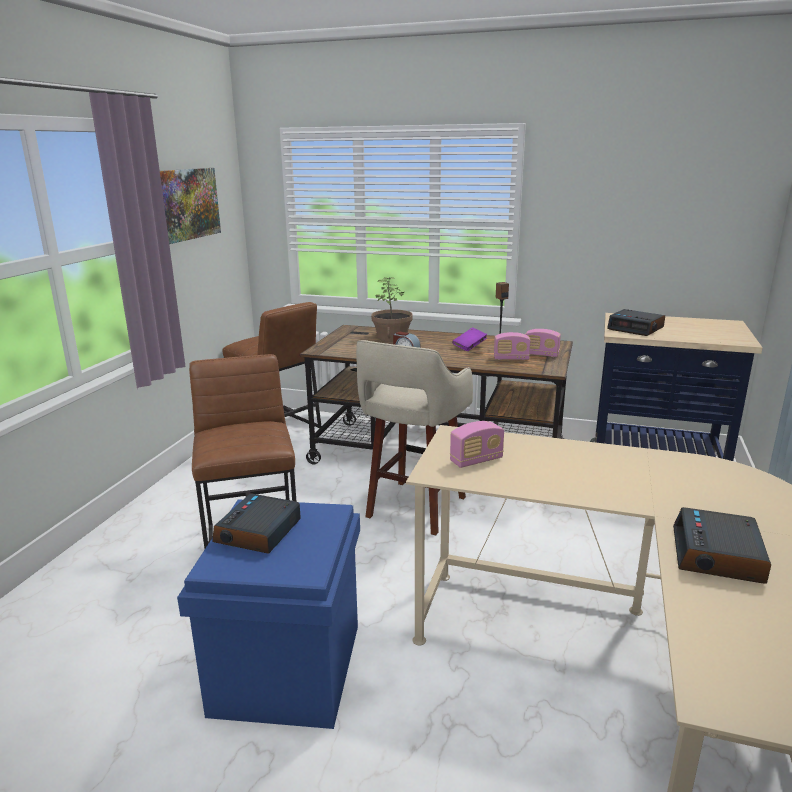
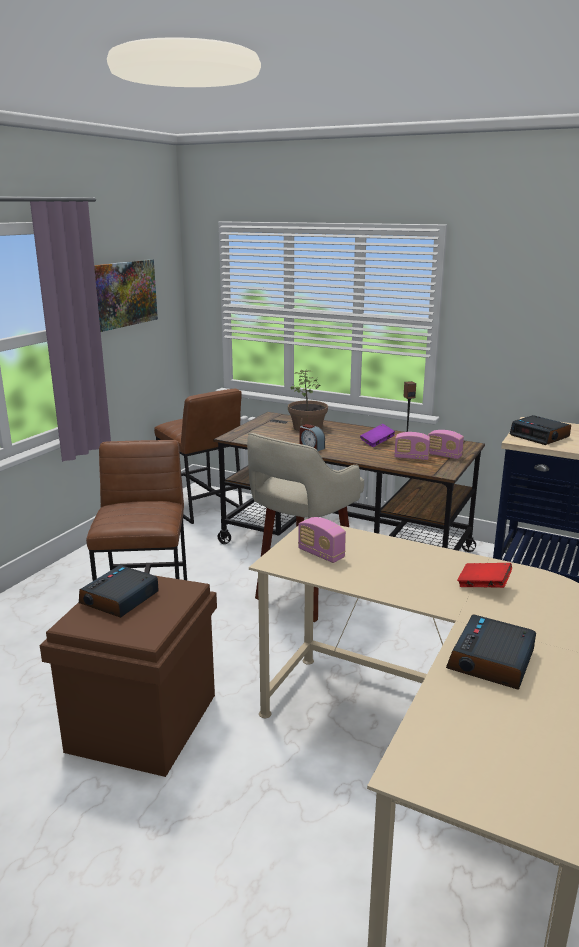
camera: 10 degrees right, 0 degrees up
blue storage box [177,499,360,729] -> brown storage box [40,576,217,777]
radio [450,421,504,468] -> radio turned 60 degrees clockwise [298,517,346,563]
none -> red book [457,563,512,588]

